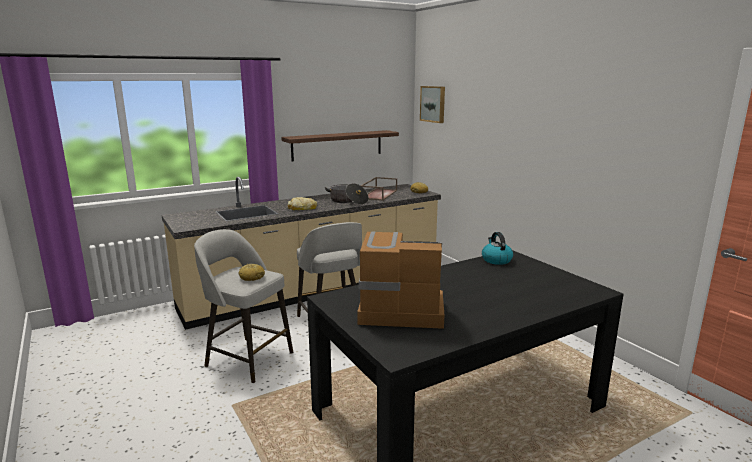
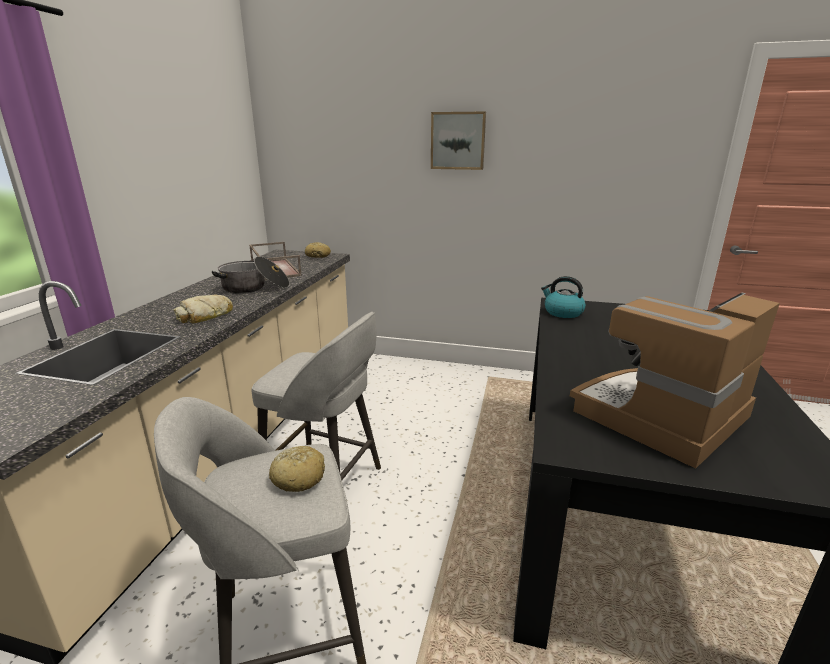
camera: 45 degrees left, 5 degrees up
shelf [281,130,399,161] -> none
picture [420,86,445,123] -> picture moved to [431,112,486,170]

